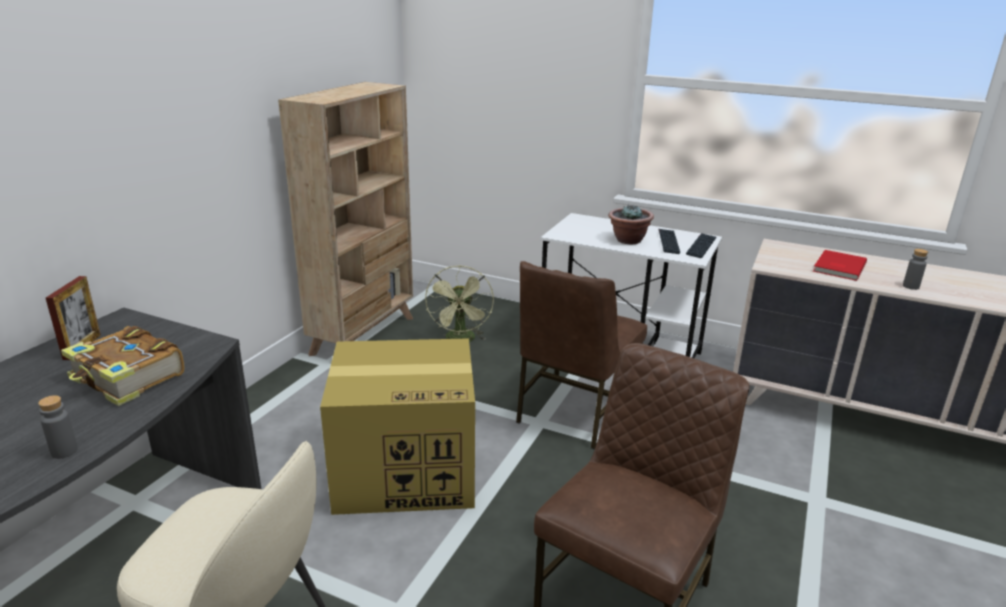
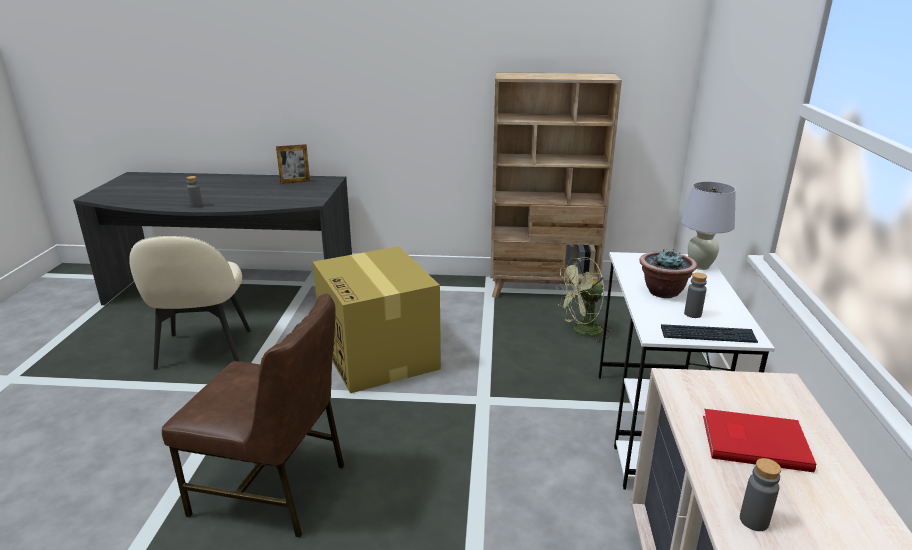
camera: 70 degrees right, 0 degrees up
book [61,326,185,406] -> none
brown chair [516,261,647,449] -> none
keyboard [659,229,680,254] -> grey bottle [684,273,707,318]
none -> white table lamp [681,181,736,270]

